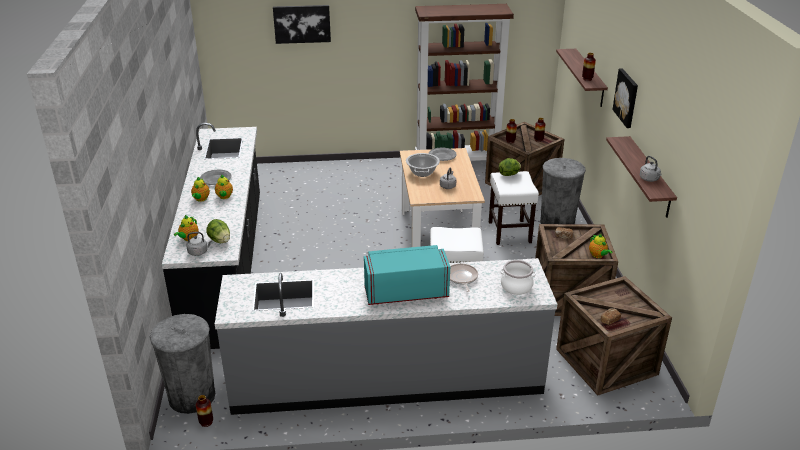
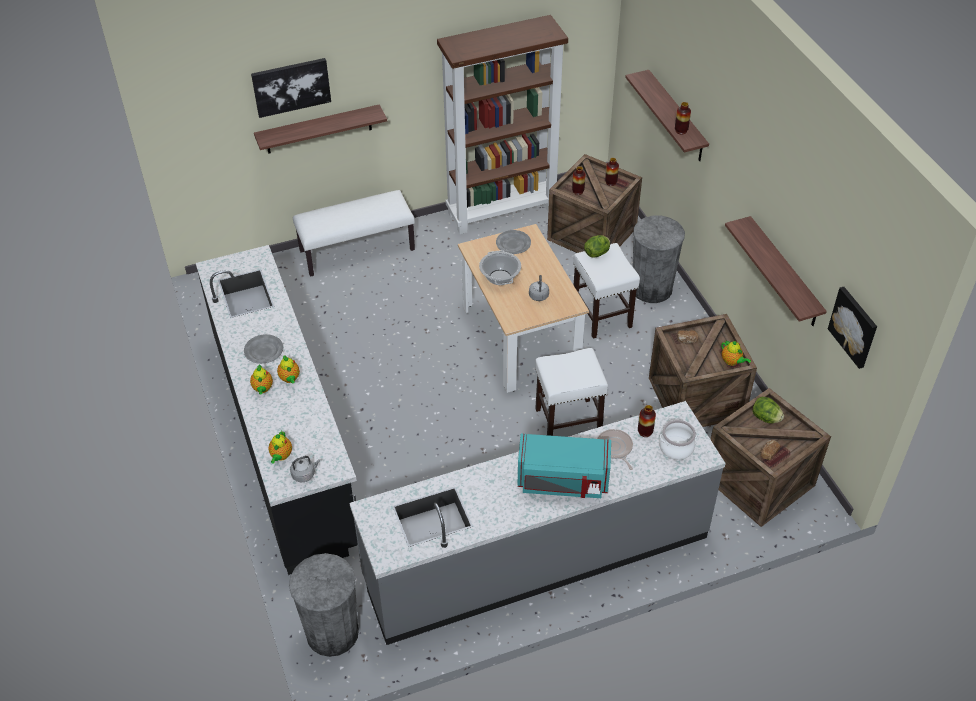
camera: 15 degrees left, 15 degrees up
vase [196,395,213,427] -> vase moved to [638,405,656,437]
lettuce [206,219,230,243] -> lettuce moved to [752,396,784,423]
turquoise microwave [364,245,450,305] -> turquoise microwave turned 150 degrees counterclockwise [518,434,611,498]
picture [612,68,638,128] -> picture moved to [828,287,877,369]
grey kettle [640,156,662,182] -> none
none -> shelf [254,104,387,154]
none -> white bench [293,190,415,277]

